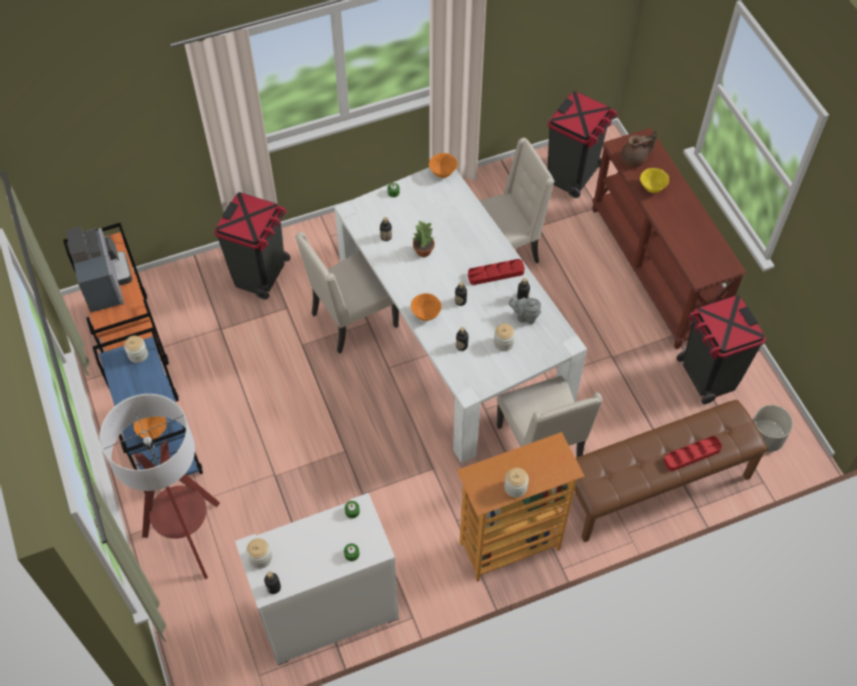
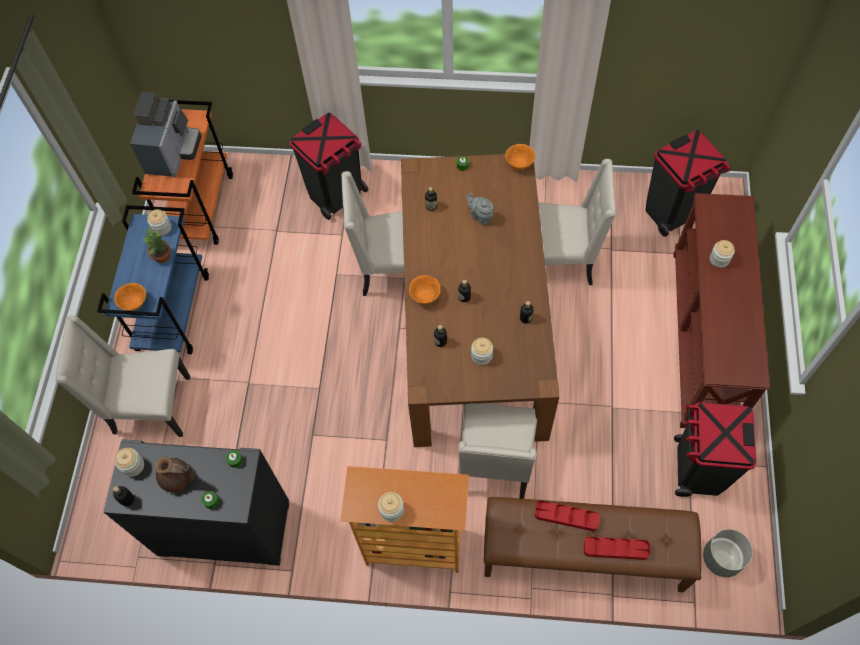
camera: 30 degrees right, 5 degrees up
floor lamp [100,394,220,579] -> beige chair [55,316,190,437]
white cabinet [235,493,399,665] -> black cabinet [104,439,289,566]
white dining table [334,167,587,464] -> brown dining table [401,154,560,447]
potted plant [413,221,435,257] -> potted plant moved to [143,228,171,263]
red tray [468,259,525,285] -> red tray moved to [535,501,600,531]
grey teapot [509,297,541,324] -> grey teapot moved to [466,192,494,225]
brown teapot [621,131,658,167] -> brown teapot moved to [155,457,195,492]
yellow bowl [640,168,669,193] -> jar [710,240,735,268]

